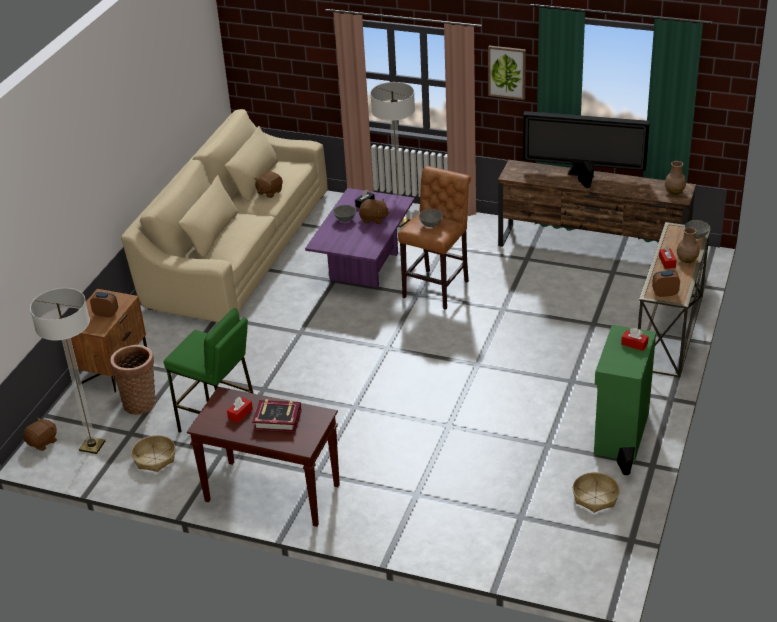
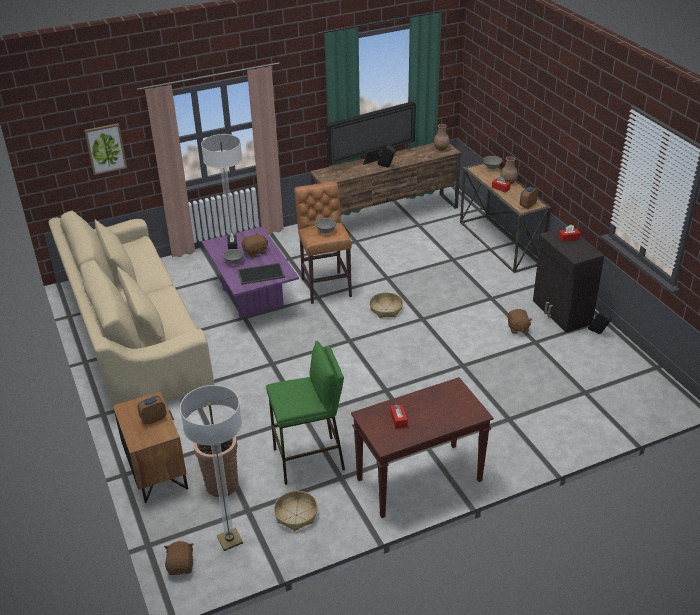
camera: 45 degrees left, 0 degrees up
book [252,399,302,433] -> none
brown plush toy [254,172,283,198] -> brown plush toy moved to [508,309,533,334]
picture [488,46,526,100] -> picture moved to [84,123,127,175]
basket [573,472,620,513] -> basket moved to [369,292,403,318]
green cabinet [594,325,656,462] -> black cabinet [533,226,604,332]
none -> tray [237,263,285,285]

